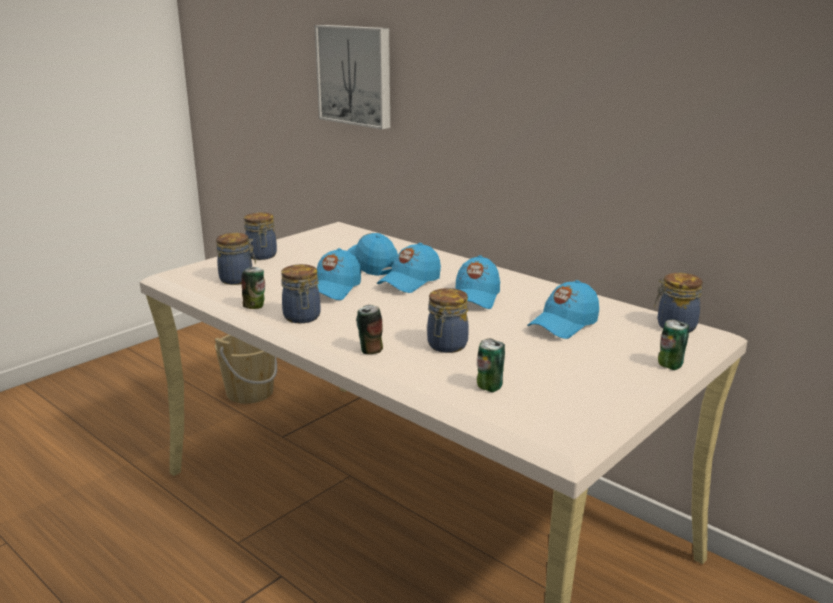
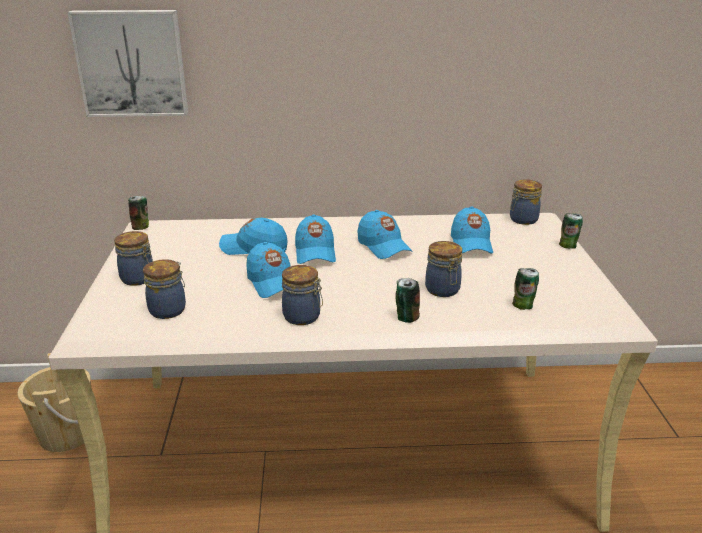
camera: 45 degrees left, 5 degrees up
can [241,267,265,309] -> can moved to [128,196,149,230]

